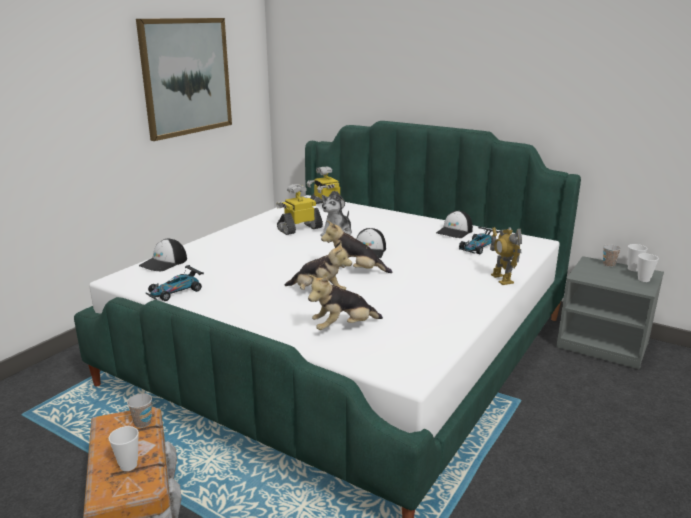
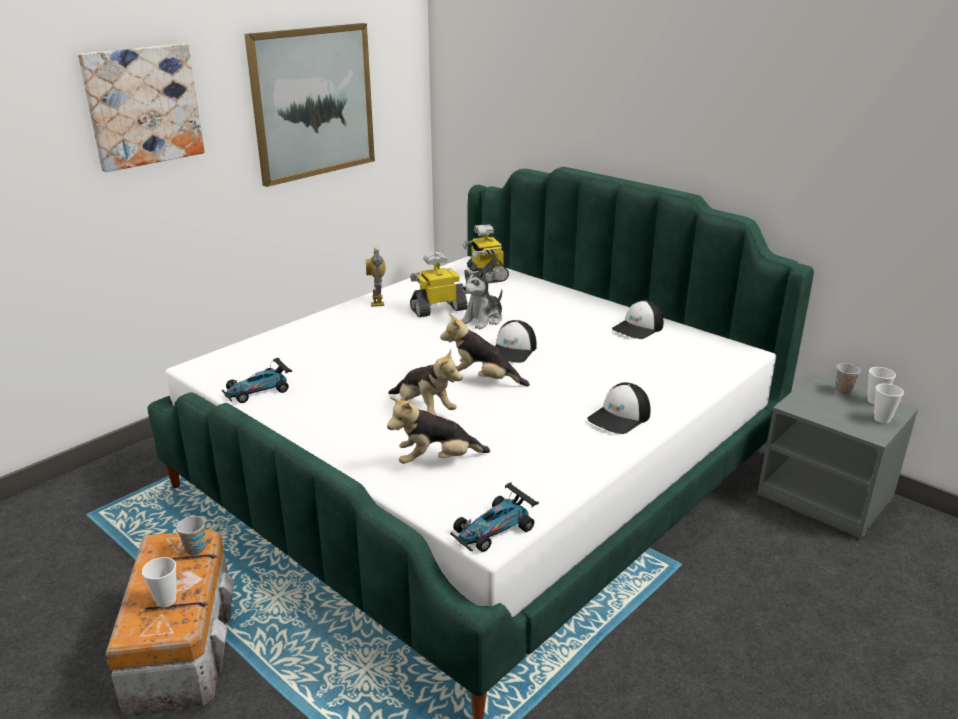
camera: 10 degrees right, 5 degrees up
cap [139,239,187,271] -> cap moved to [587,382,650,434]
toy car [459,226,500,254] -> toy car moved to [450,483,539,552]
toy robot [490,227,522,285] -> toy robot moved to [366,248,386,307]
none -> picture [78,44,204,172]

